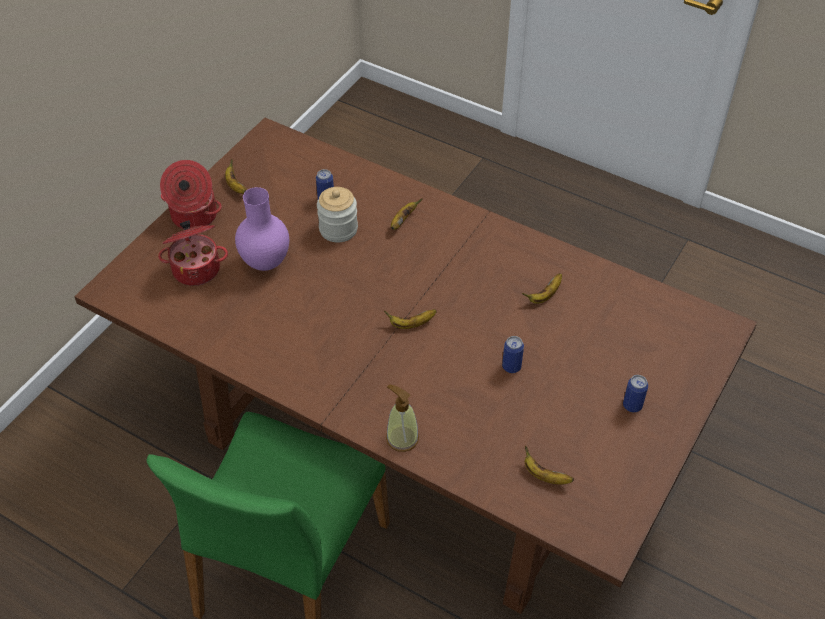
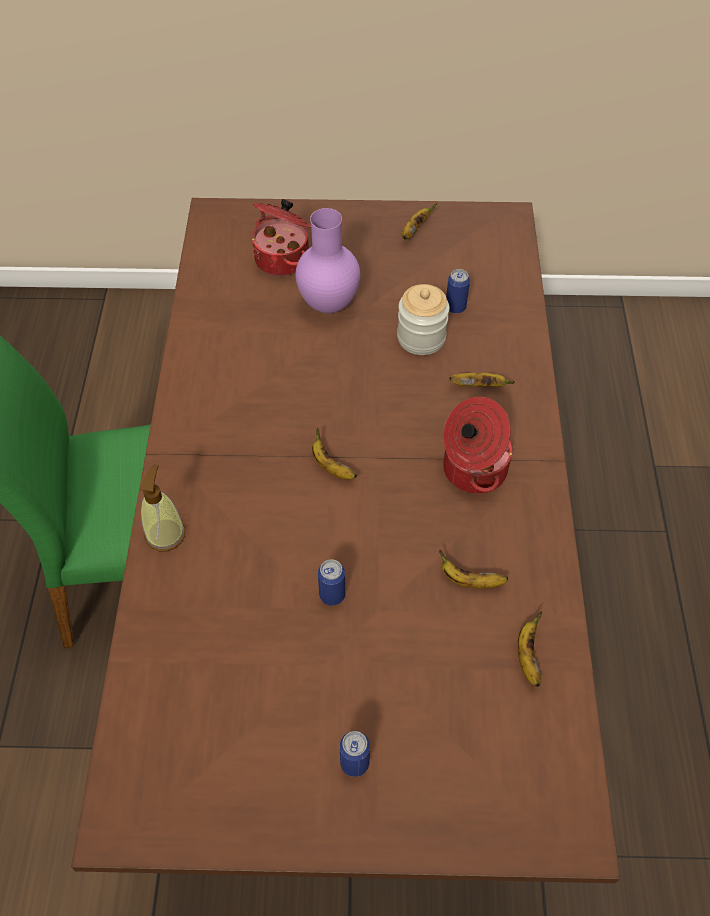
camera: 60 degrees right, 5 degrees up
cooking pot [160,160,222,229] -> cooking pot moved to [443,397,514,494]
banana [525,446,574,485] -> banana moved to [517,611,542,686]

